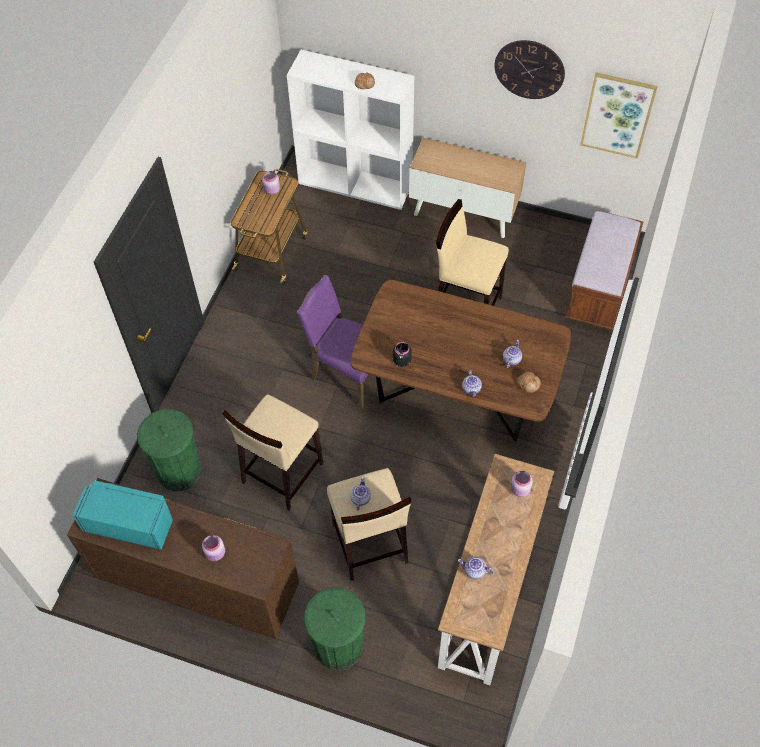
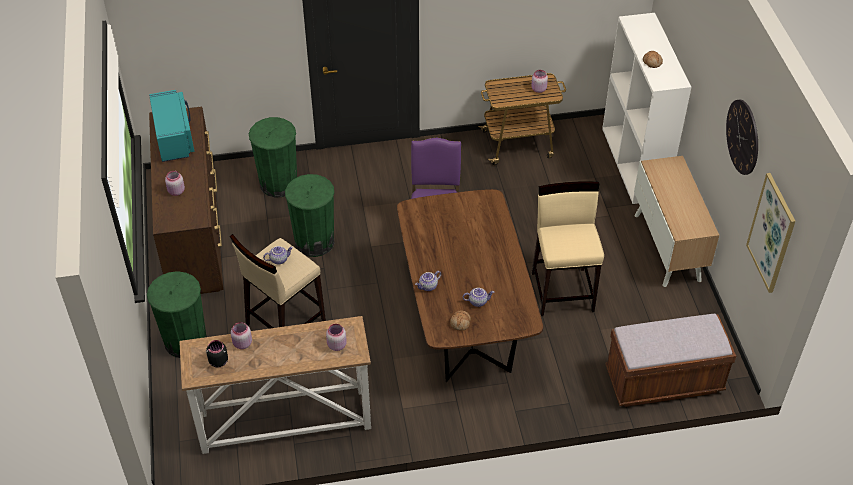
camera: 60 degrees right, 10 degrees down
beige stool [222,394,324,510] -> green trash can [285,174,334,257]
black jar [393,342,412,367] -> black jar moved to [206,340,228,368]
teapot [458,557,494,579] -> pink jar [231,322,252,349]

